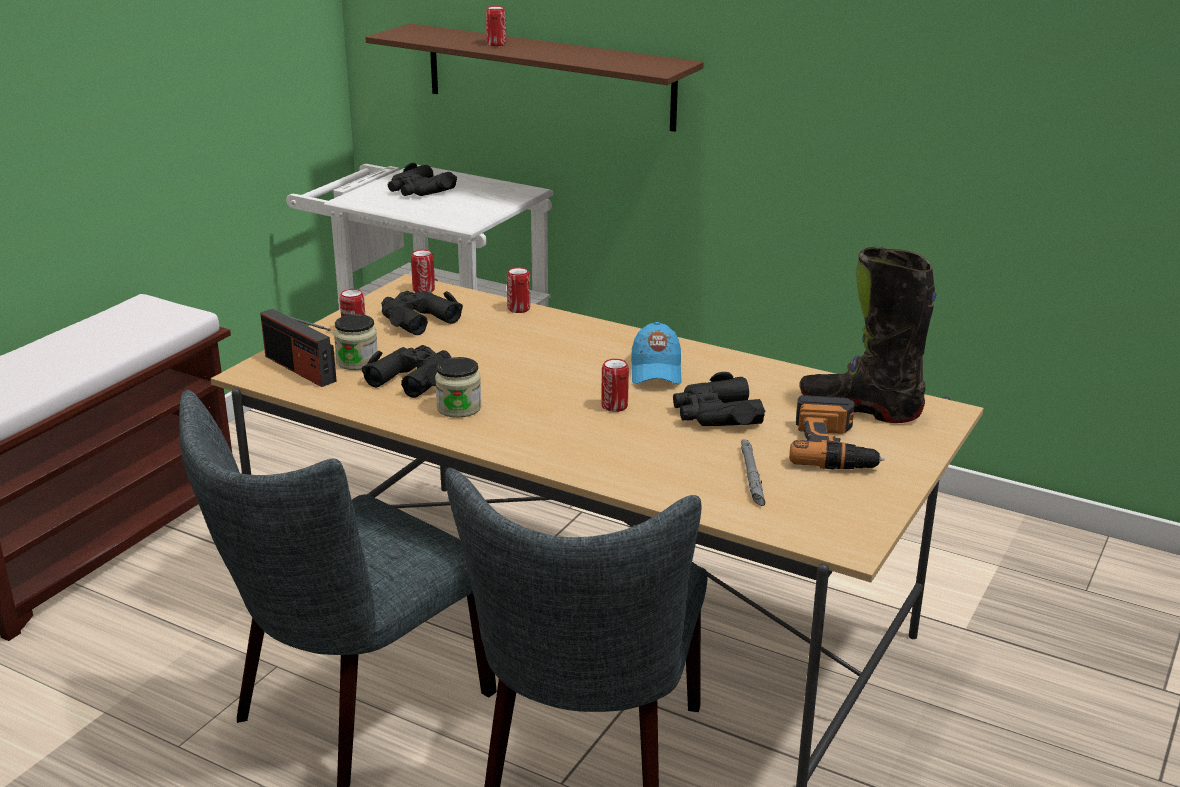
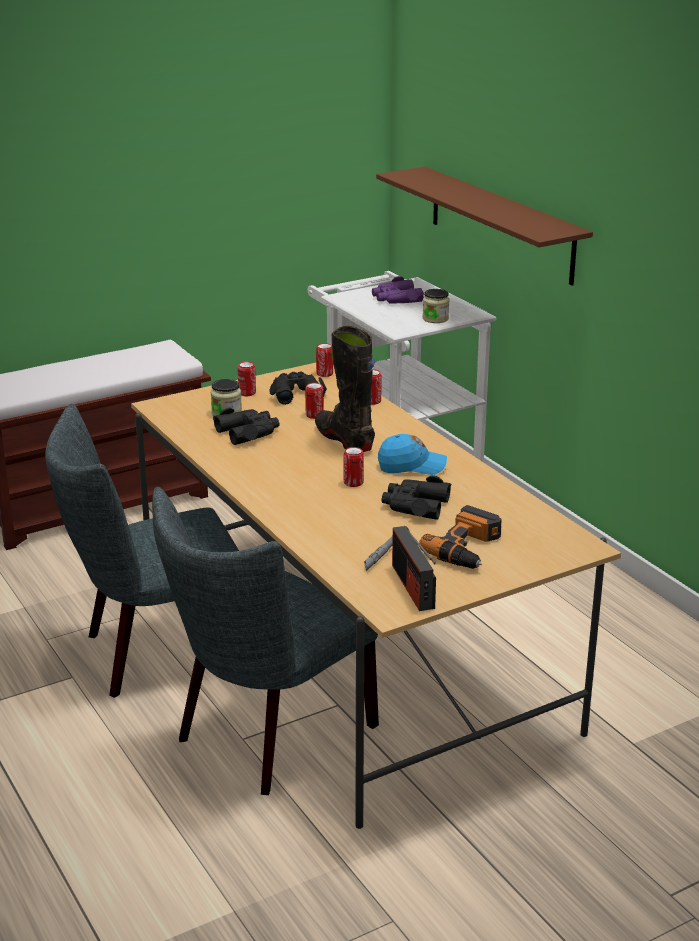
camera: 30 degrees right, 0 degrees up
radio [260,309,337,387] -> radio moved to [392,526,436,611]
black binoculars [388,163,457,196] -> purple binoculars [372,276,424,304]
jar [435,357,482,418] -> jar moved to [423,289,449,323]
can [485,6,506,46] -> can moved to [305,383,324,419]
blue cap [631,322,682,385] -> blue cap turned 120 degrees counterclockwise [378,434,447,475]
black boot [799,247,937,423] -> black boot moved to [315,326,375,452]

